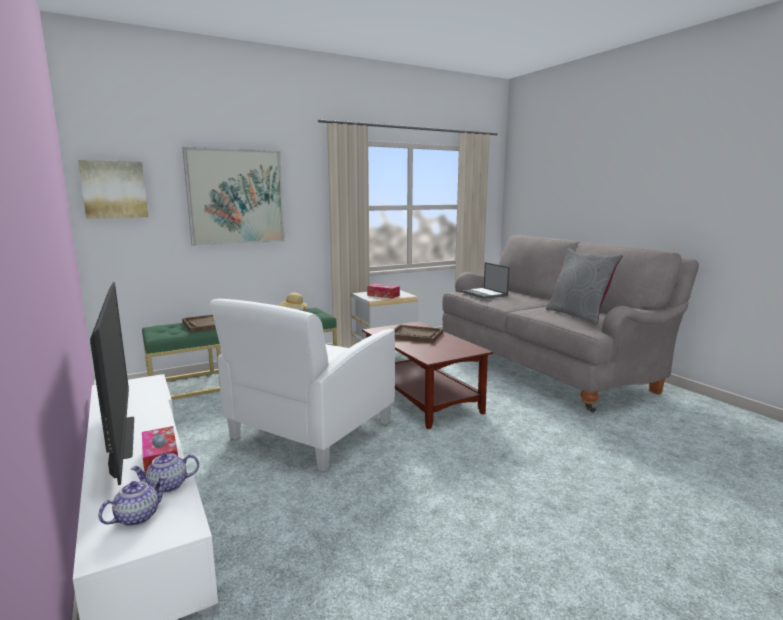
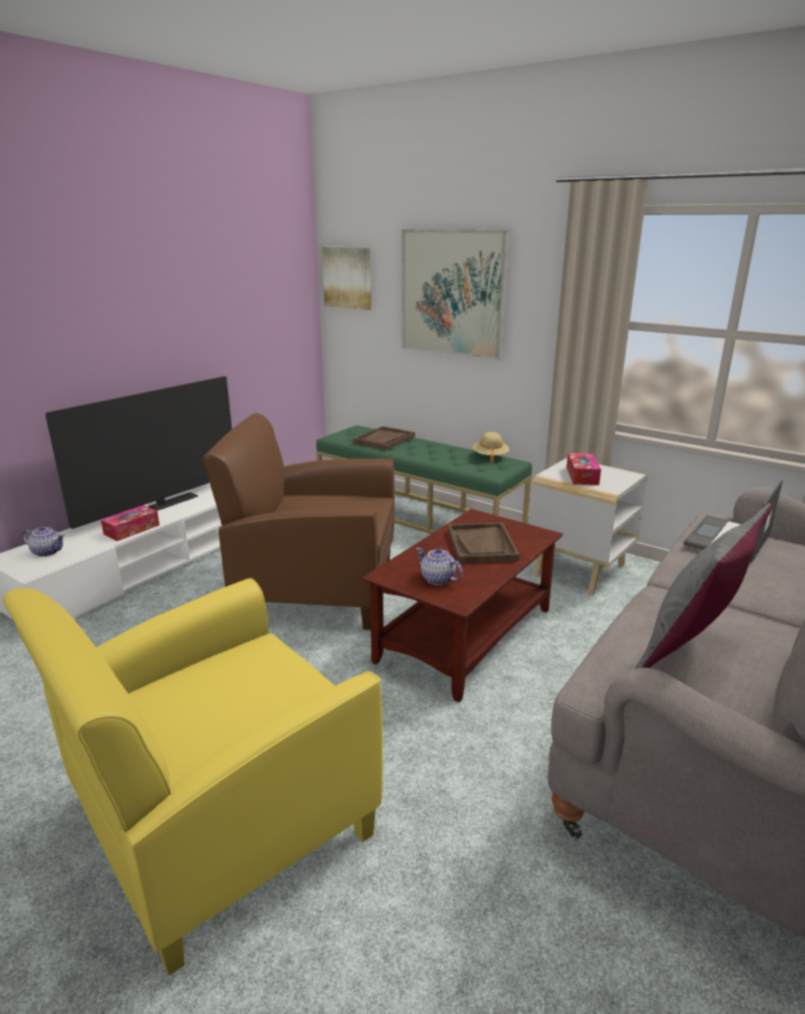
camera: 65 degrees right, 10 degrees up
teapot [131,453,199,493] -> teapot moved to [416,548,463,585]
white armchair [210,299,395,471] -> brown armchair [203,413,395,630]
none -> yellow armchair [3,578,383,976]

